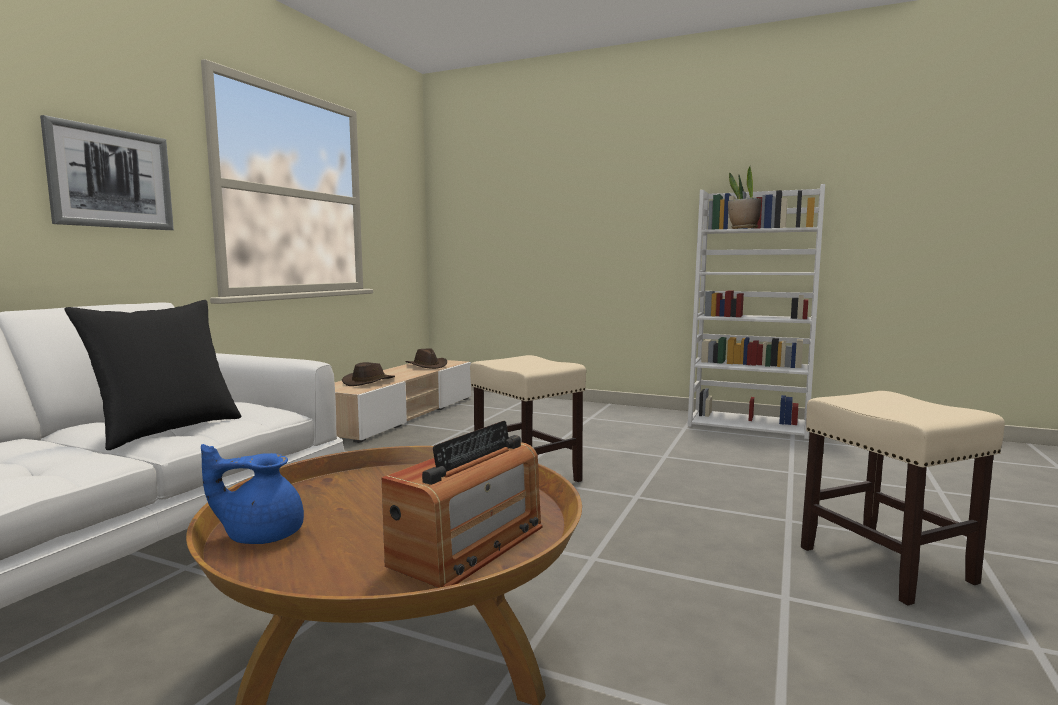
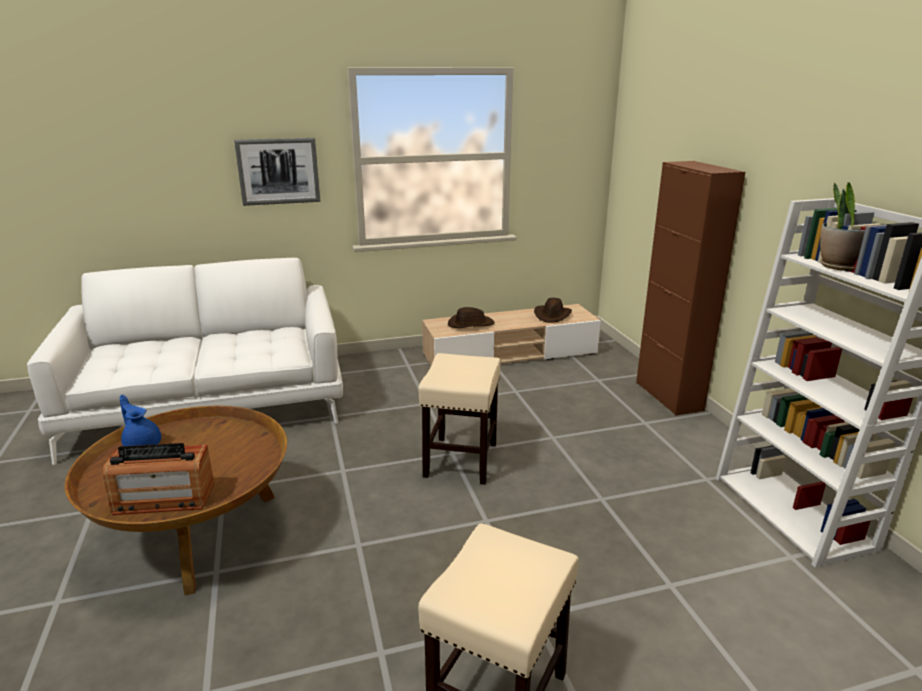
camera: 50 degrees right, 15 degrees up
black pillow [65,300,241,450] -> none
none -> brown cabinet [636,161,745,416]

